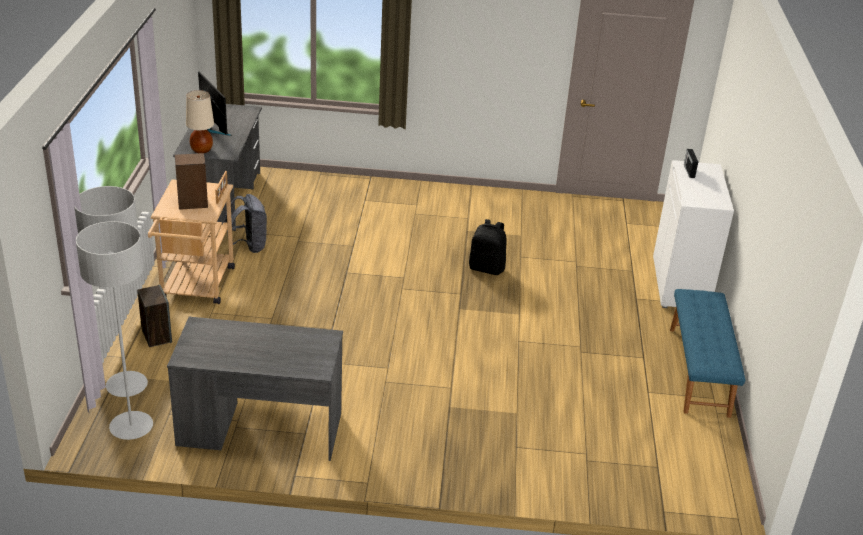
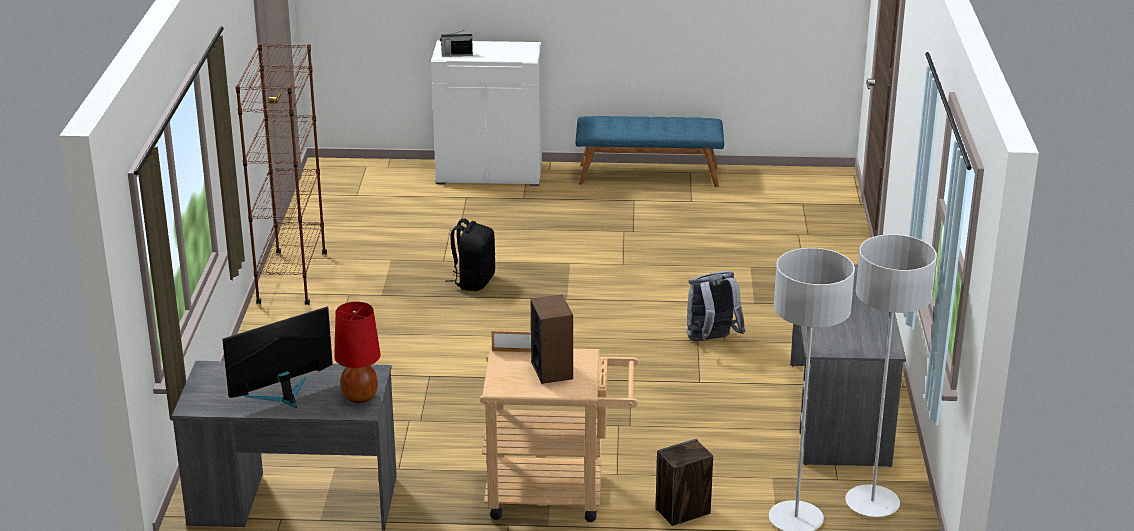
camera: 90 degrees left, 5 degrees down
beige table lamp [186,90,214,153] -> red table lamp [334,302,381,403]
grey backpack [224,194,267,253] -> grey backpack moved to [687,271,746,341]
none -> brown bookcase [236,43,327,305]

